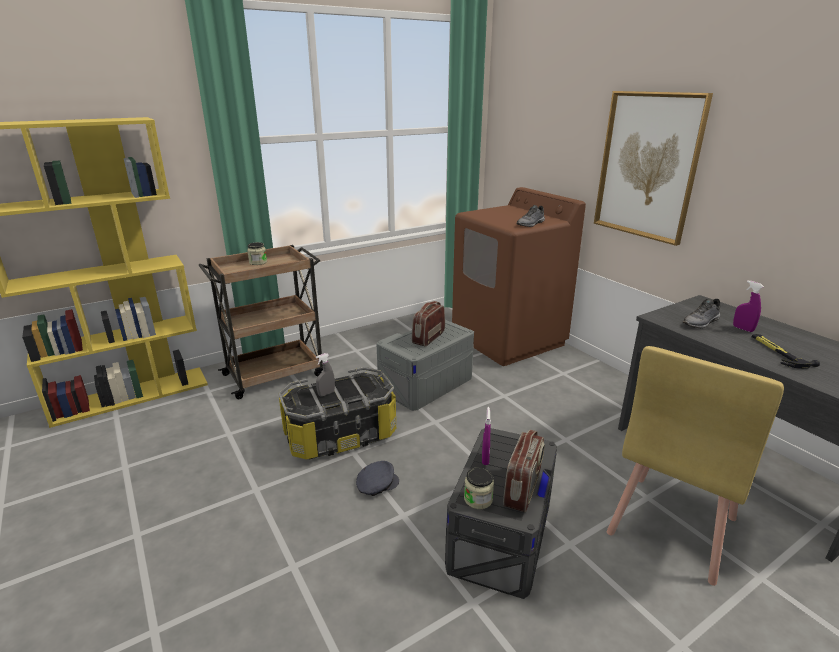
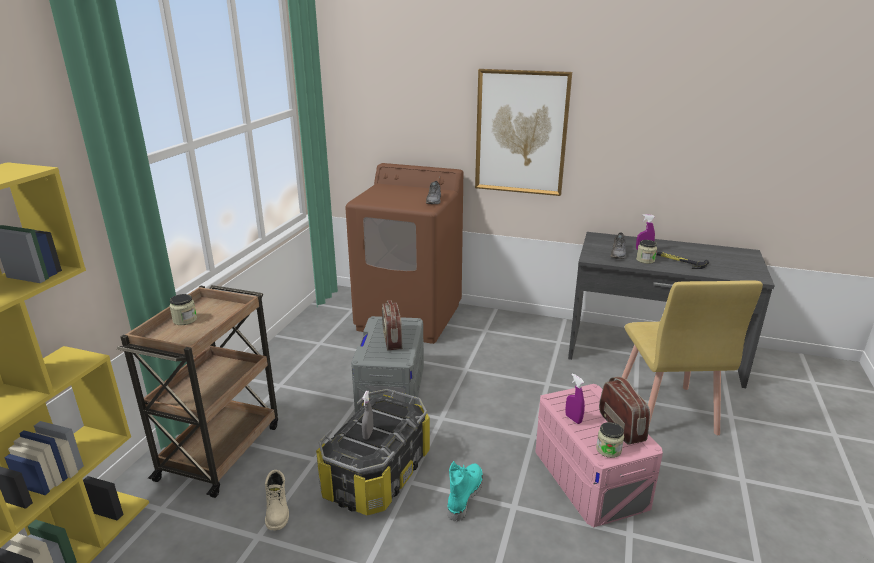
camera: 40 degrees left, 0 degrees up
grey cap [356,461,399,496] -> turquoise boot [447,461,483,522]
grey storage box [445,428,557,599] -> pink storage box [535,384,663,527]
none -> beige boot [265,470,289,530]
none -> jar [636,240,657,264]

